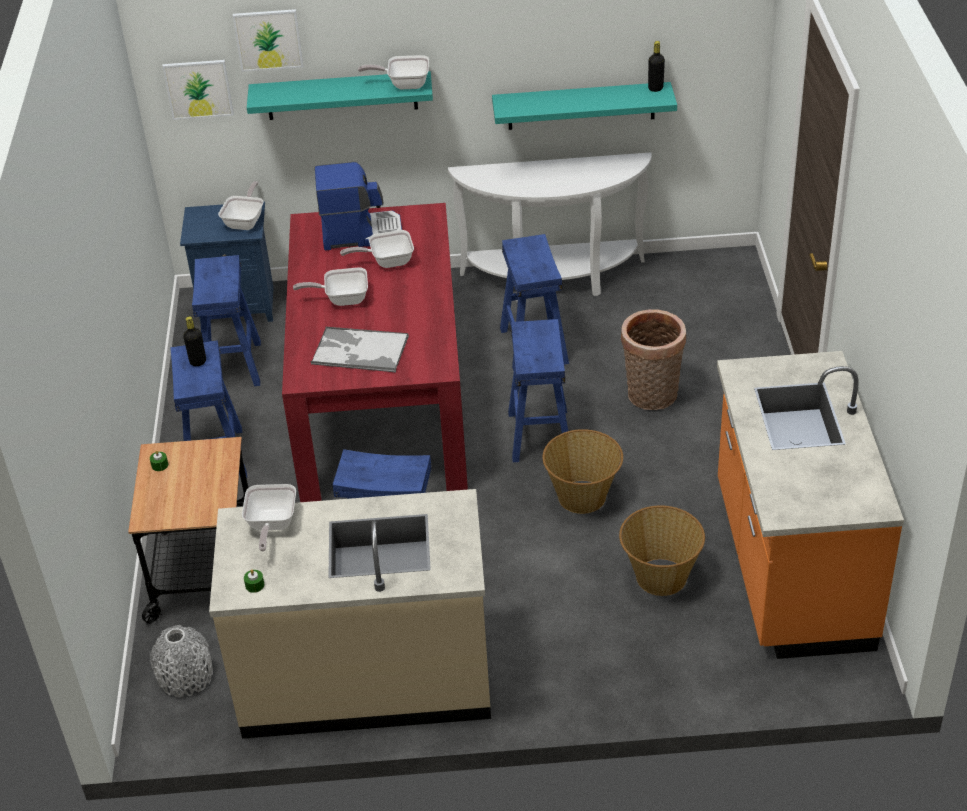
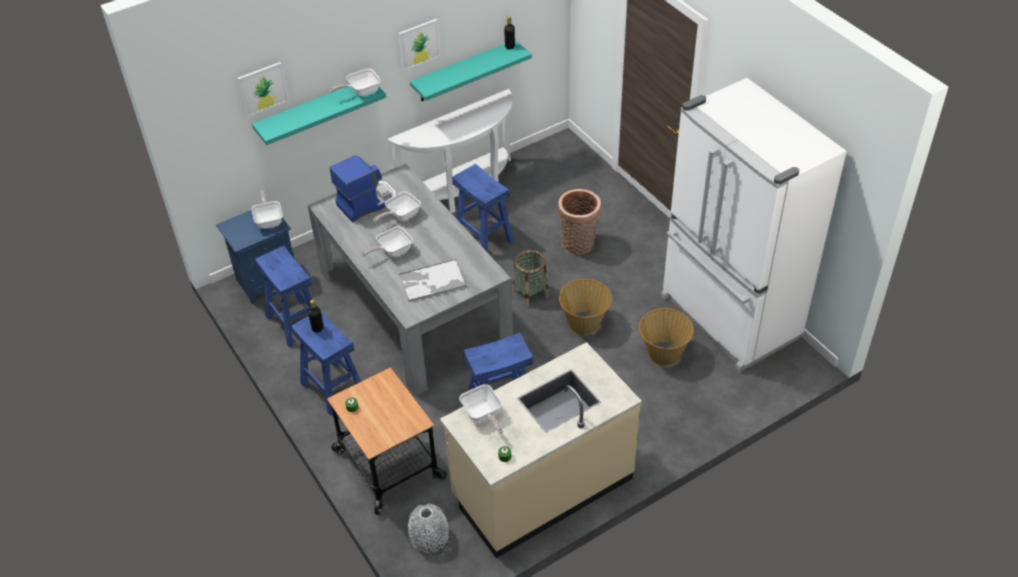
camera: 30 degrees left, 5 degrees up
picture [162,60,234,120] -> picture moved to [399,19,441,70]
red dining table [282,203,468,502] -> grey dining table [308,164,513,396]
blue stool [508,319,568,462] -> basket [512,250,549,307]
orange counter [717,351,904,659] -> white fridge [661,78,847,372]

